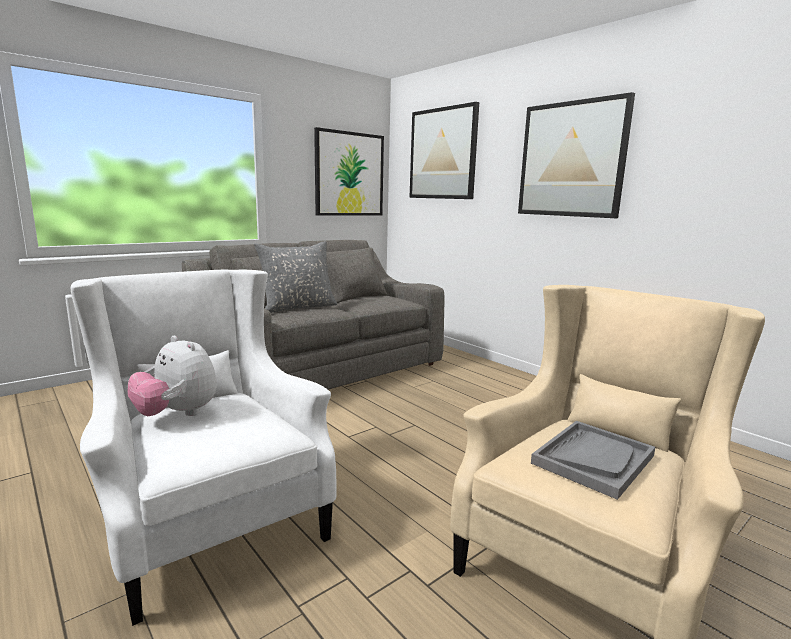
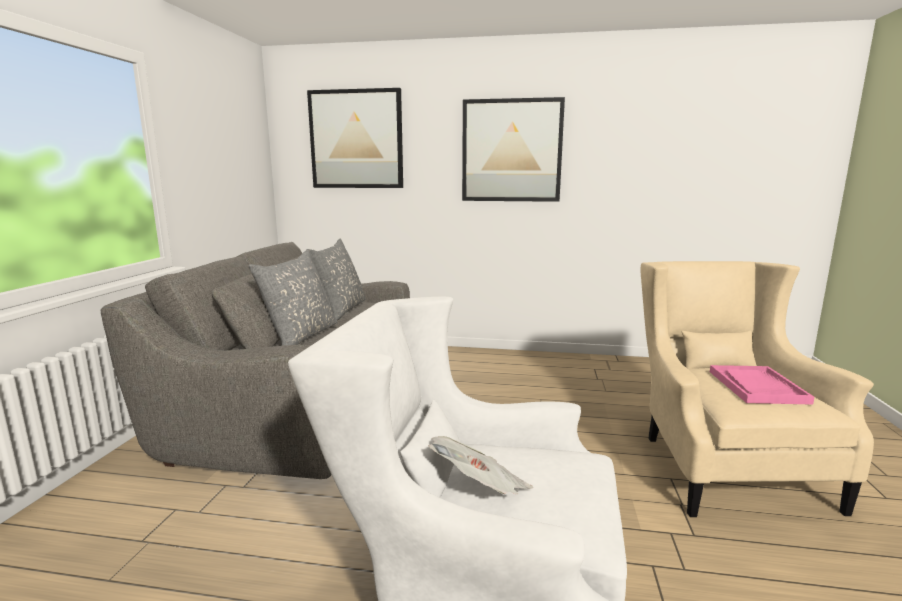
camera: 40 degrees left, 0 degrees up
plush toy [128,336,217,416] -> newspaper [428,436,533,494]
picture [314,127,384,216] -> none
grey tray [531,421,655,500] -> pink tray [710,365,814,405]
none -> grey pillow [306,239,366,320]

